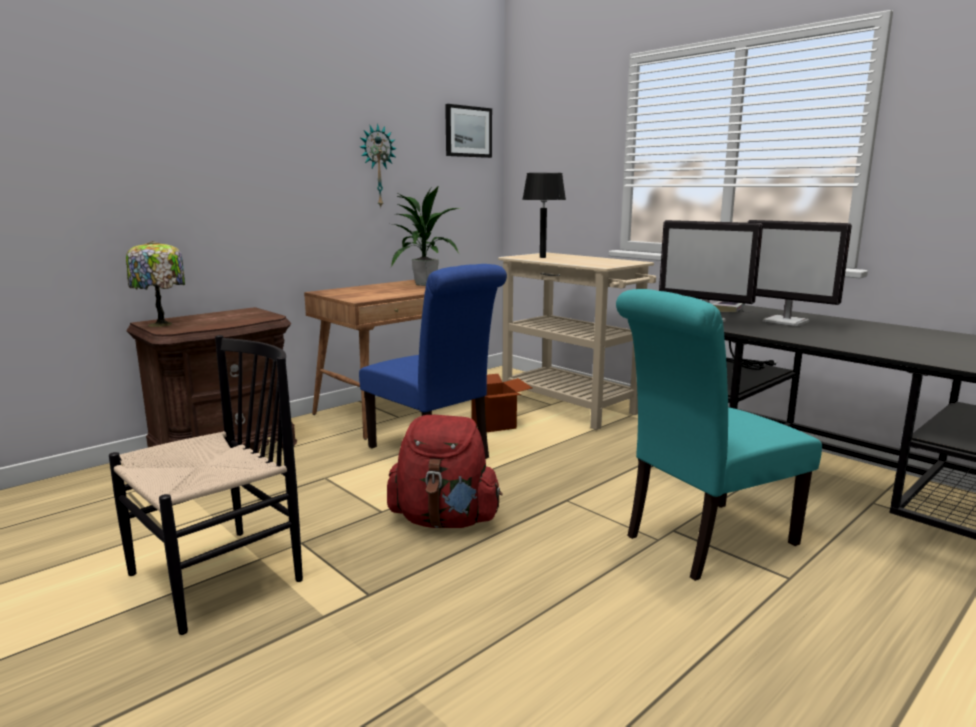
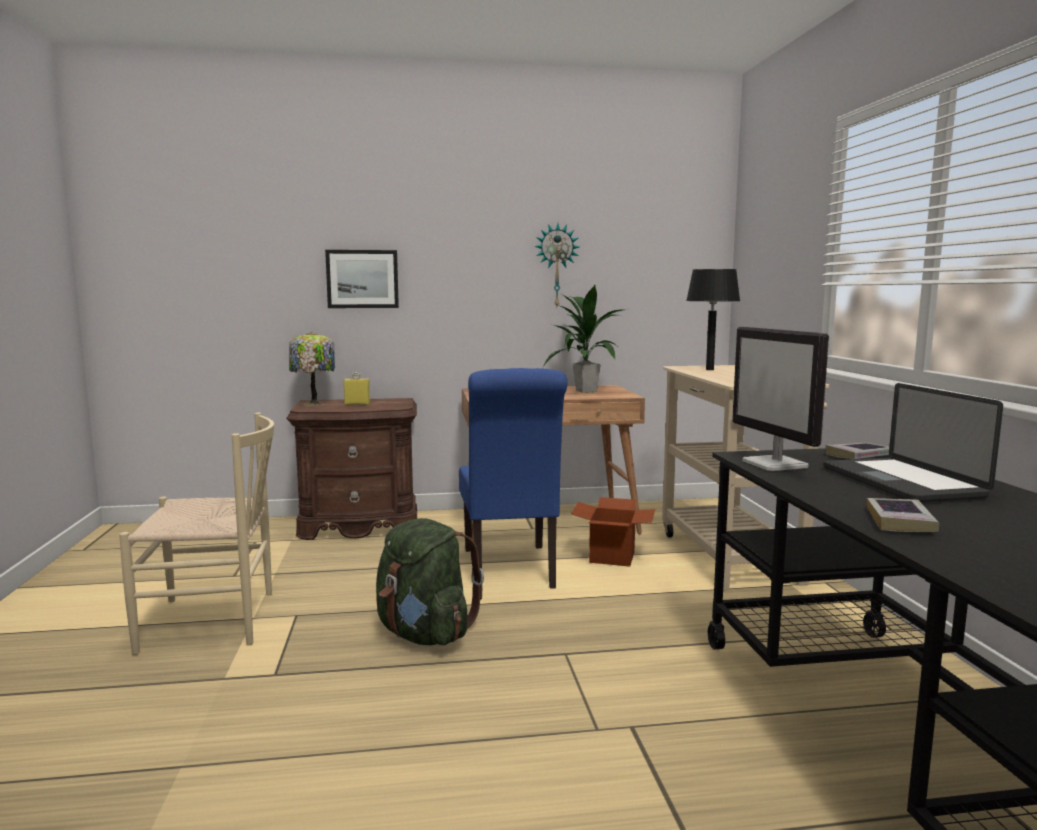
camera: 35 degrees right, 5 degrees down
black chair [109,335,303,635] -> beige chair [119,413,274,655]
red backpack [387,415,502,528] -> green backpack [376,518,484,645]
picture [445,104,492,158] -> picture moved to [325,250,399,308]
turquoise chair [616,289,822,581] -> none
monitor [747,220,852,326] -> laptop [823,383,1003,502]
none -> yellow bottle [343,372,370,405]
none -> book [867,498,939,532]

